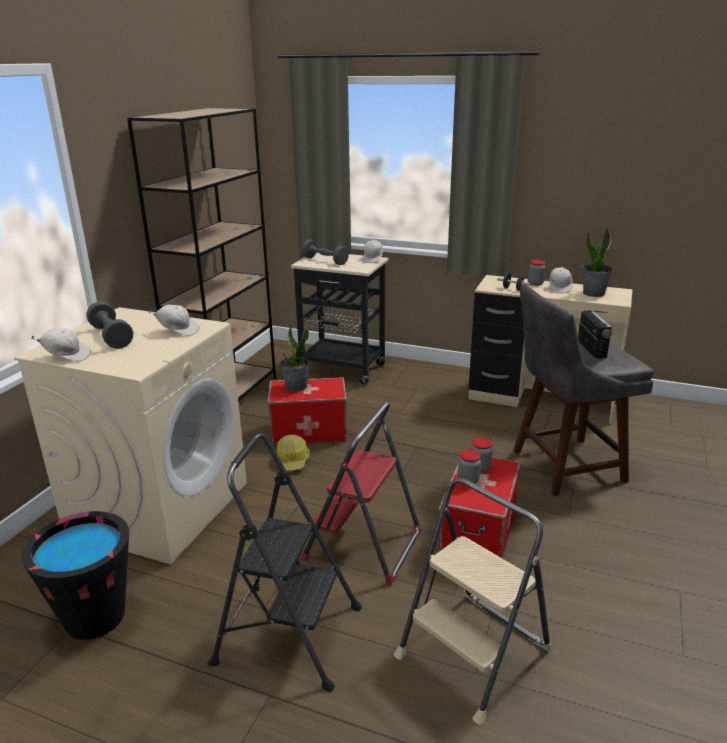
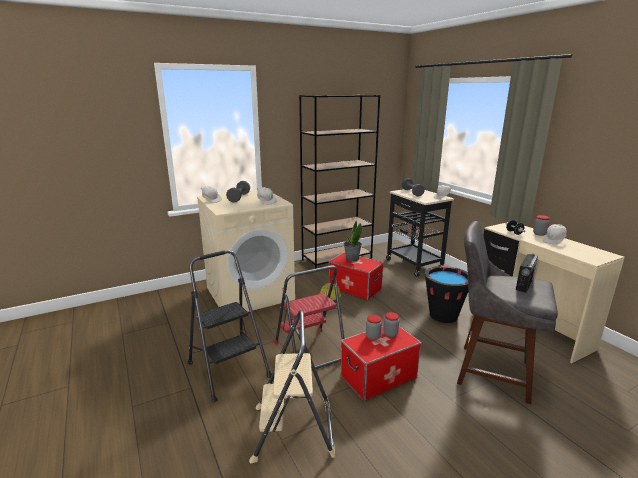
camera: 40 degrees right, 5 degrees down
black bucket [21,511,129,640] -> black bucket moved to [425,266,468,323]
potted plant [582,228,613,297] -> none

